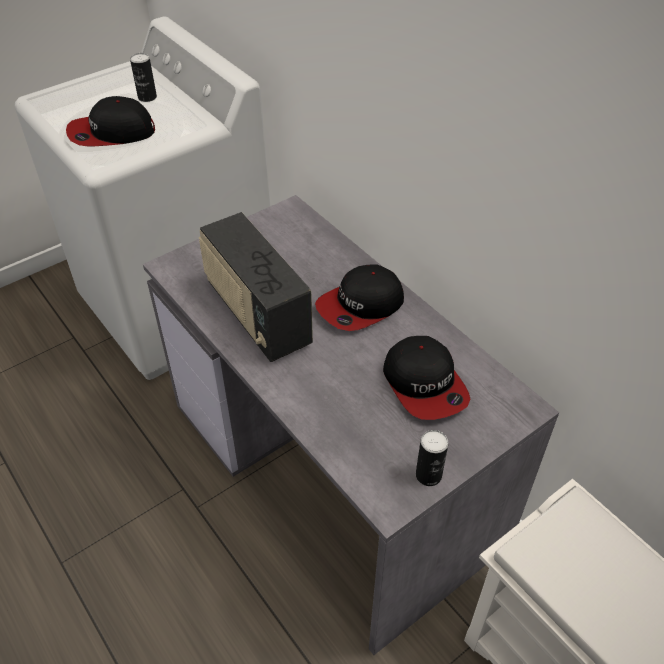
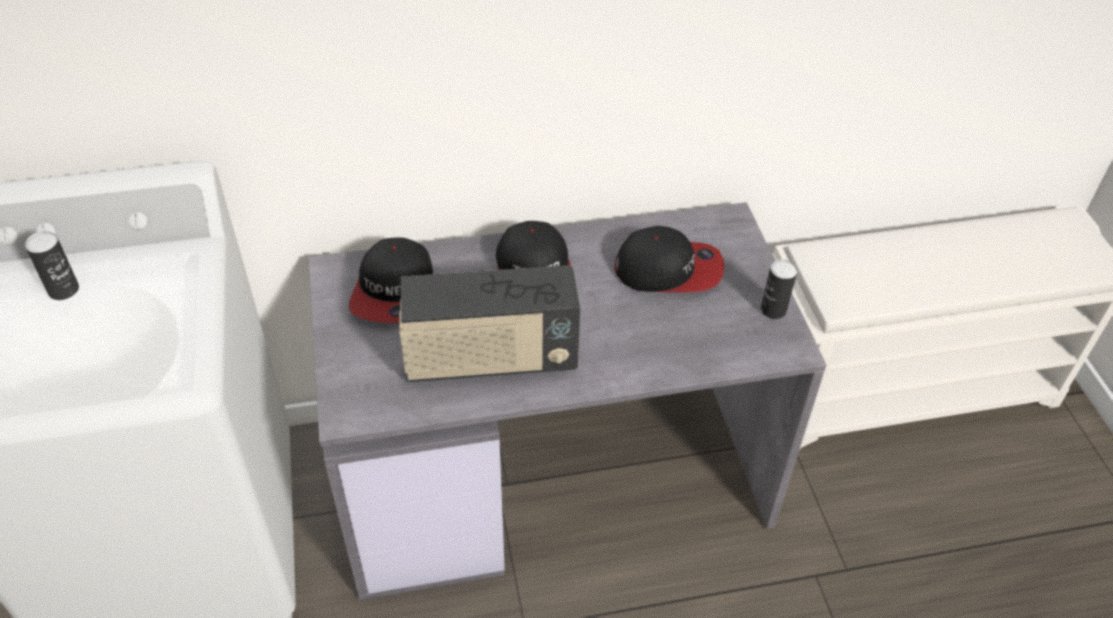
camera: 65 degrees left, 0 degrees up
cap [66,96,155,146] -> cap moved to [349,237,433,323]

